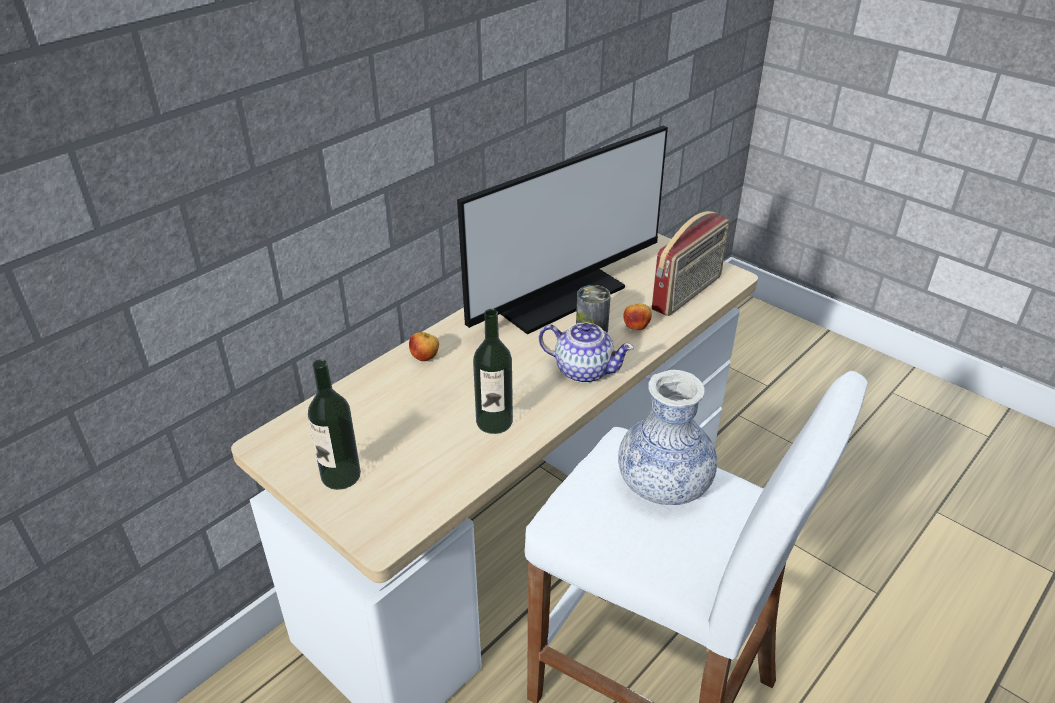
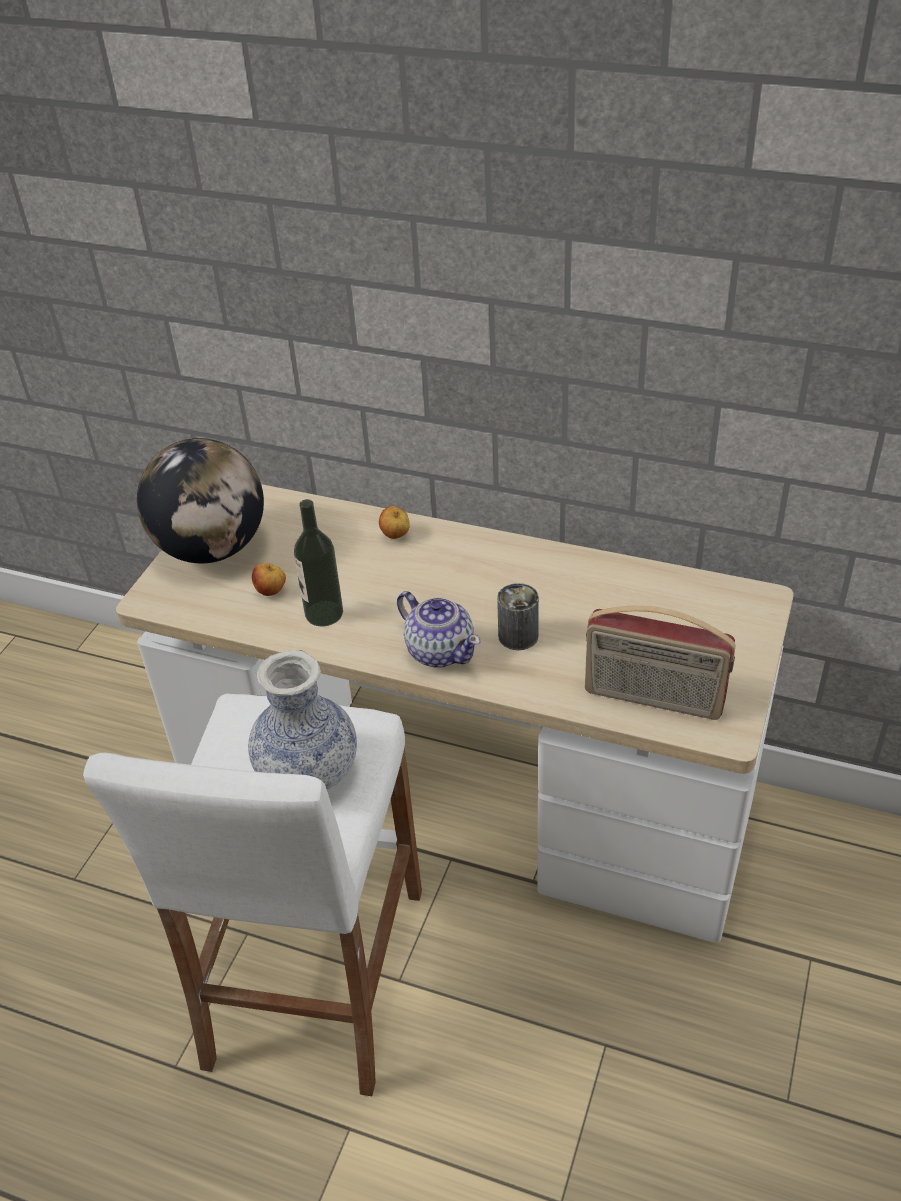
camera: 70 degrees right, 5 degrees up
bottle [308,359,361,490] -> globe [137,438,264,563]
monitor [457,125,668,334] -> none
teapot [539,323,634,383] -> teapot turned 45 degrees counterclockwise [397,591,481,667]
apple [623,304,652,330] -> apple moved to [252,563,286,596]

